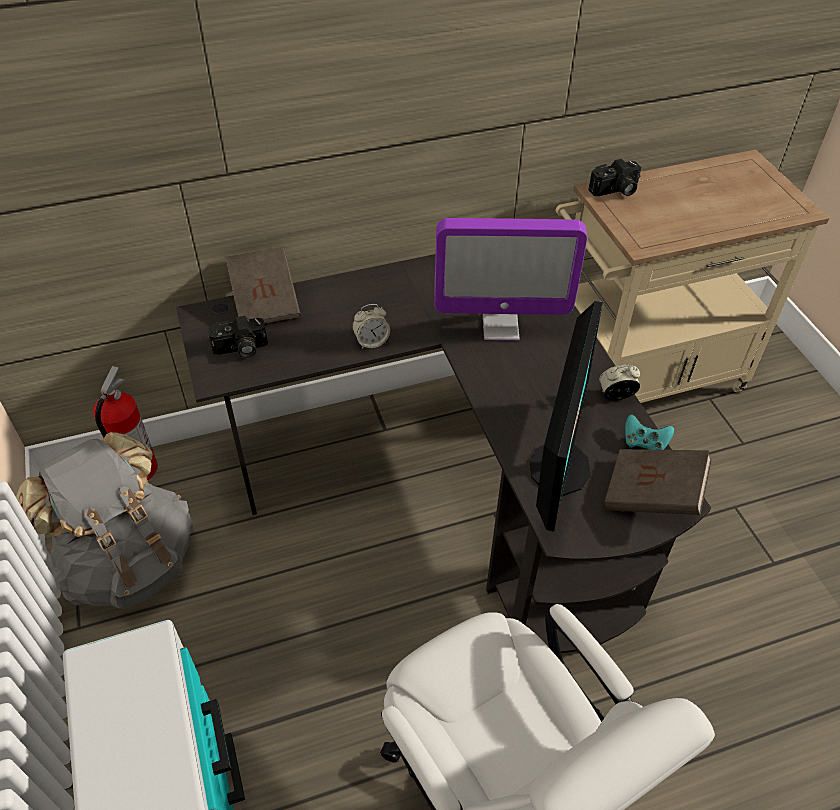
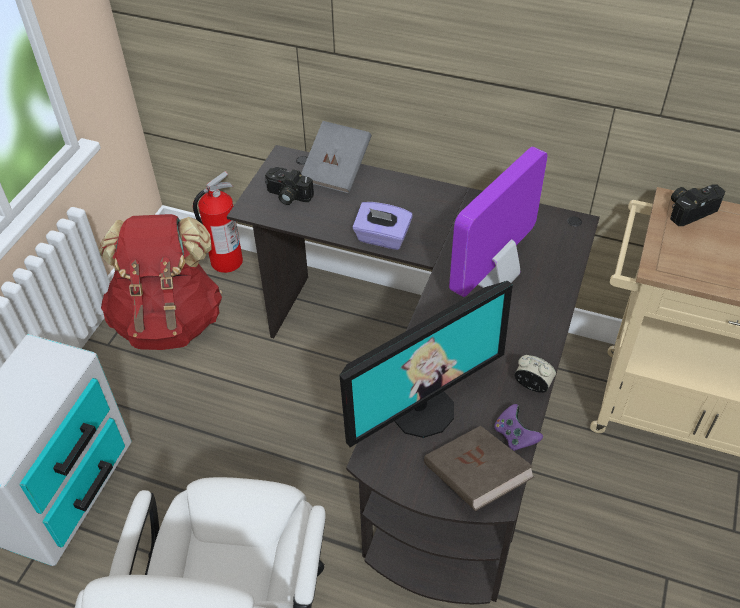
camera: 40 degrees right, 0 degrees up
grey backpack [16,432,193,609] -> red backpack [99,214,222,350]
brown book [226,247,301,324] -> grey book [301,121,372,194]
alarm clock [352,304,390,349] -> purple tissue box [352,202,413,250]
monitor [435,218,587,340] -> monitor turned 90 degrees clockwise [449,147,548,297]
camera [588,159,641,196] -> camera turned 135 degrees clockwise [670,184,726,226]
turquoise game controller [625,415,674,450] -> purple game controller [494,404,543,451]

